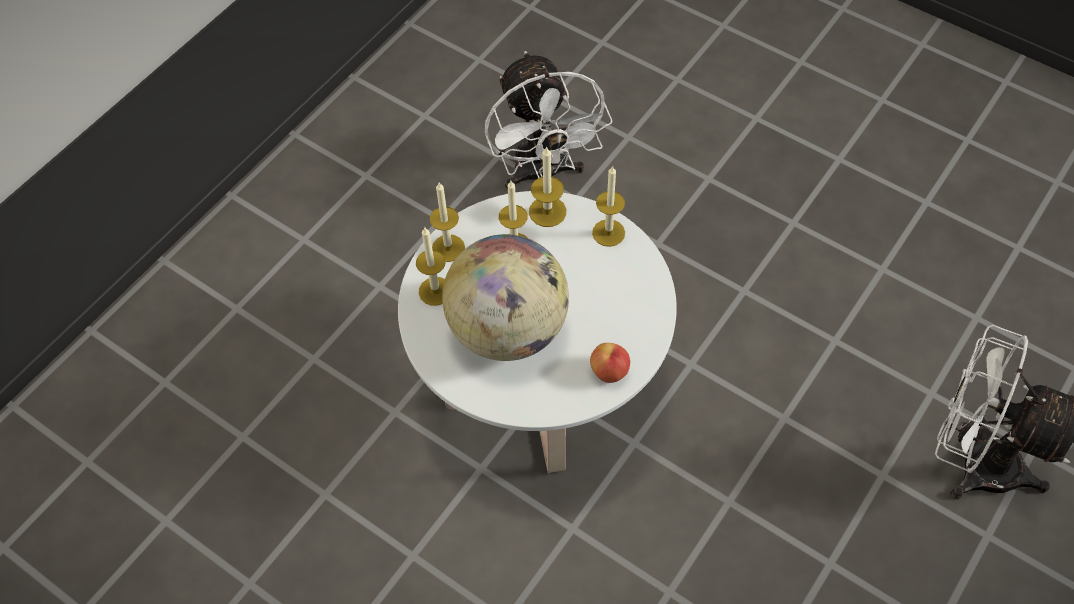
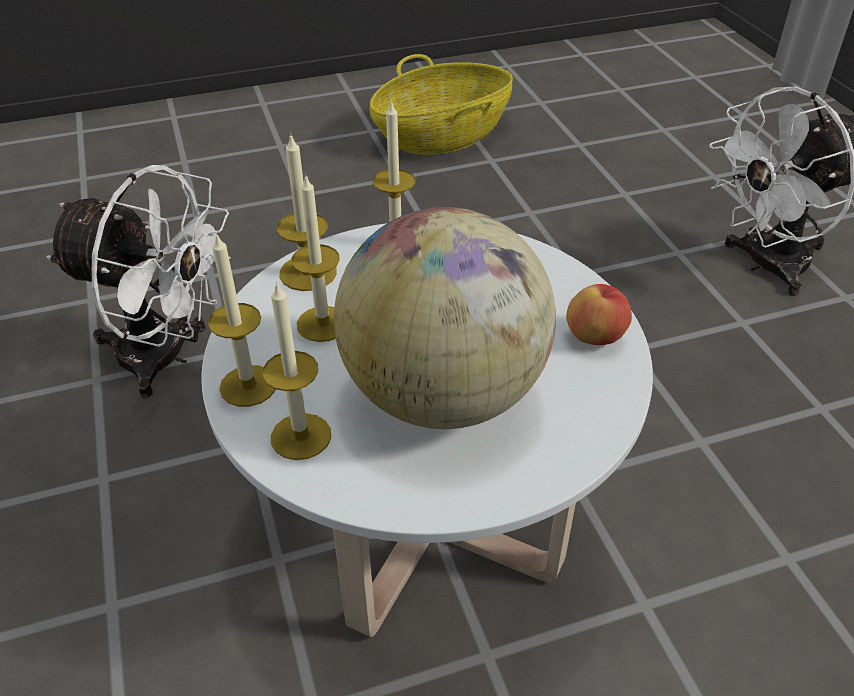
camera: 55 degrees left, 15 degrees down
none -> basket [369,54,513,155]

